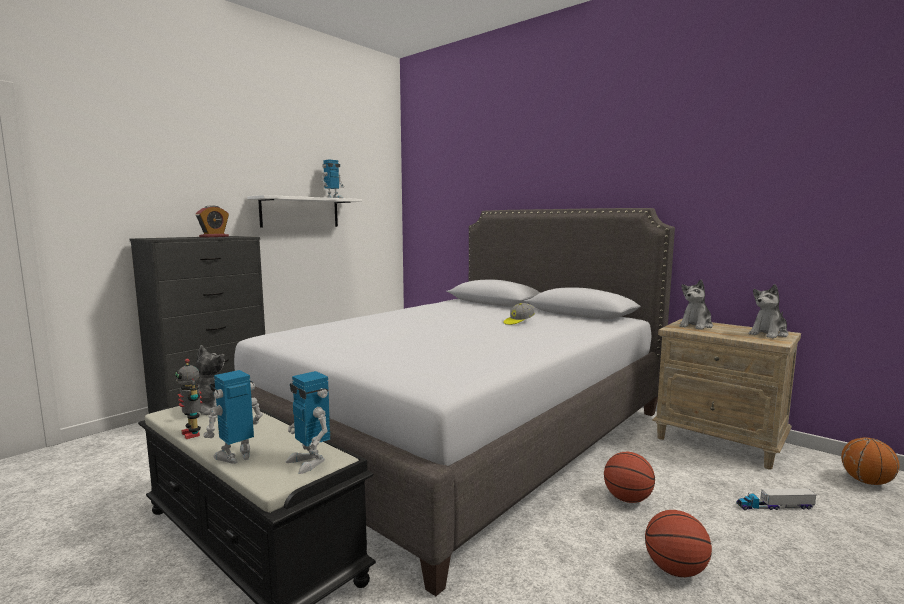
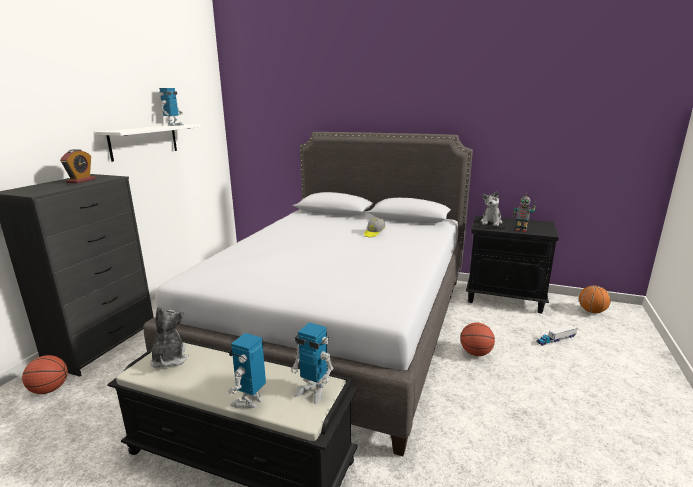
camera: 20 degrees left, 10 degrees up
toy robot [175,359,203,439] -> toy robot moved to [513,193,536,232]
basketball [645,510,712,577] -> basketball moved to [22,355,68,394]
beige nightstand [652,319,801,470] -> black nightstand [466,216,559,313]
plush toy [749,284,789,338] -> none

